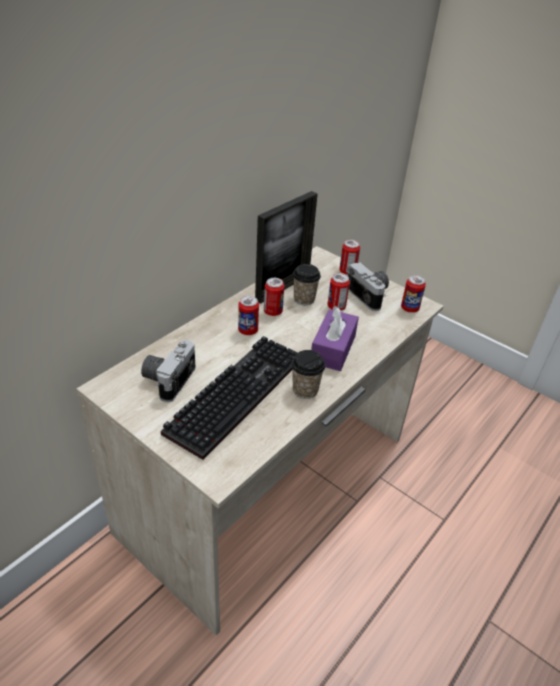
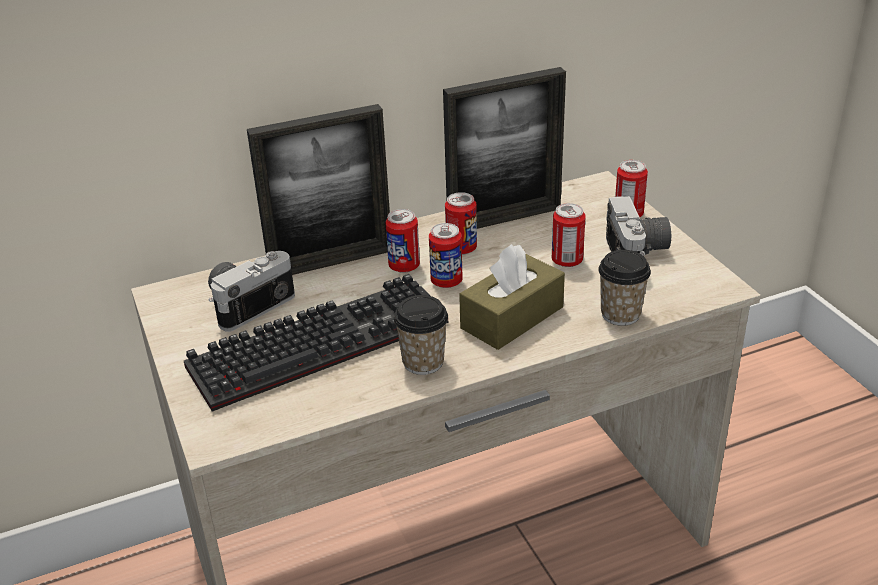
camera: 30 degrees right, 5 degrees down
cup [293,264,321,305] -> cup moved to [598,250,651,326]
purple tissue box [311,306,359,371] -> brown tissue box [459,244,565,350]
can [401,275,426,313] -> can moved to [429,223,463,288]
none -> picture frame [247,104,390,275]

